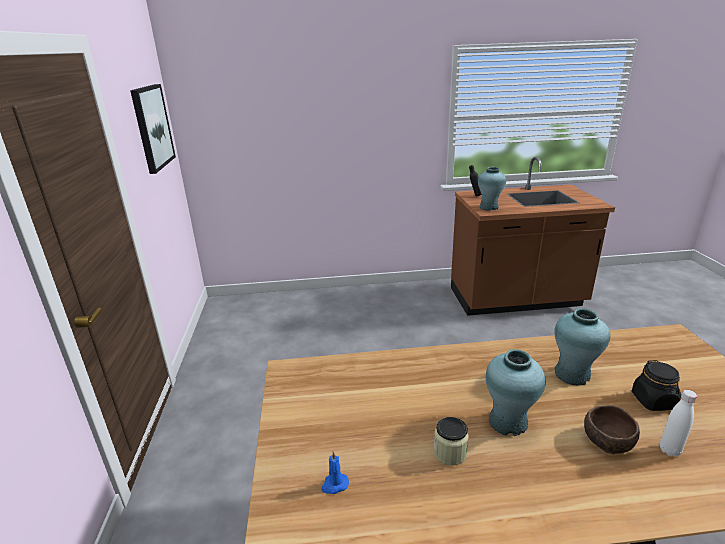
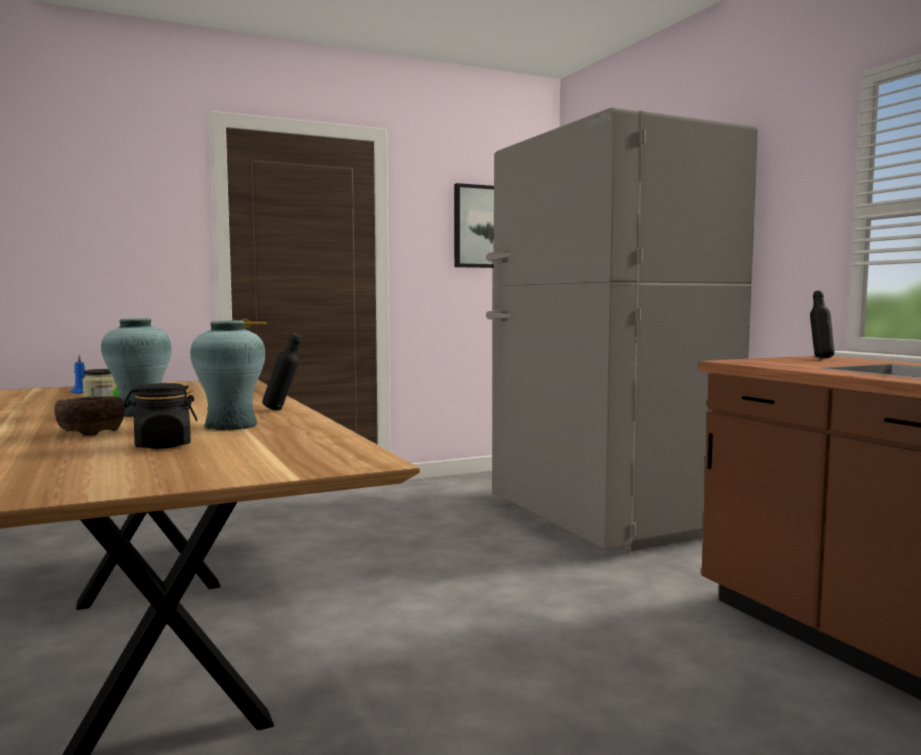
camera: 70 degrees right, 20 degrees down
turquoise vase [478,167,506,211] -> none
white bottle [660,390,697,457] -> none
none -> black bottle [263,333,301,411]
none -> grey fridge [486,107,758,551]

